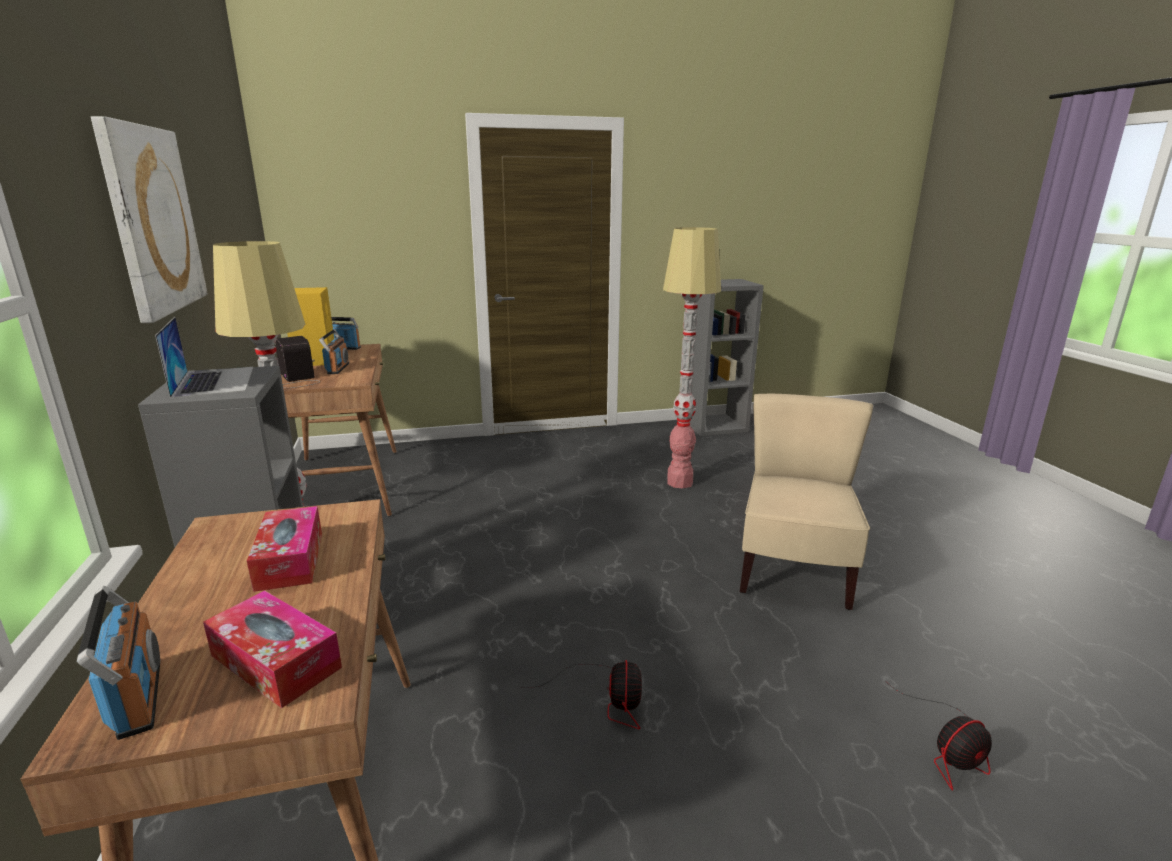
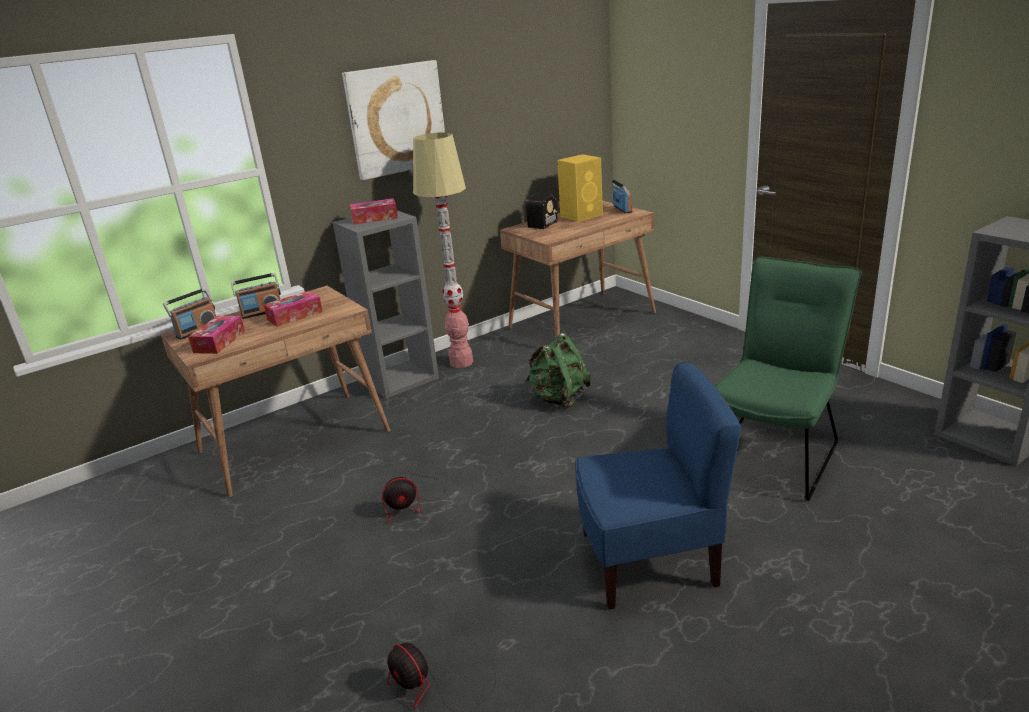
camera: 70 degrees right, 5 degrees up
laptop [155,317,253,399] -> tissue box [350,198,398,225]
radio [319,329,349,374] -> radio moved to [231,273,281,319]
floor lamp [663,227,721,489] -> green chair [714,257,862,501]
beige chair [740,394,873,610] -> blue chair [575,362,741,609]
none -> green backpack [525,333,591,409]

